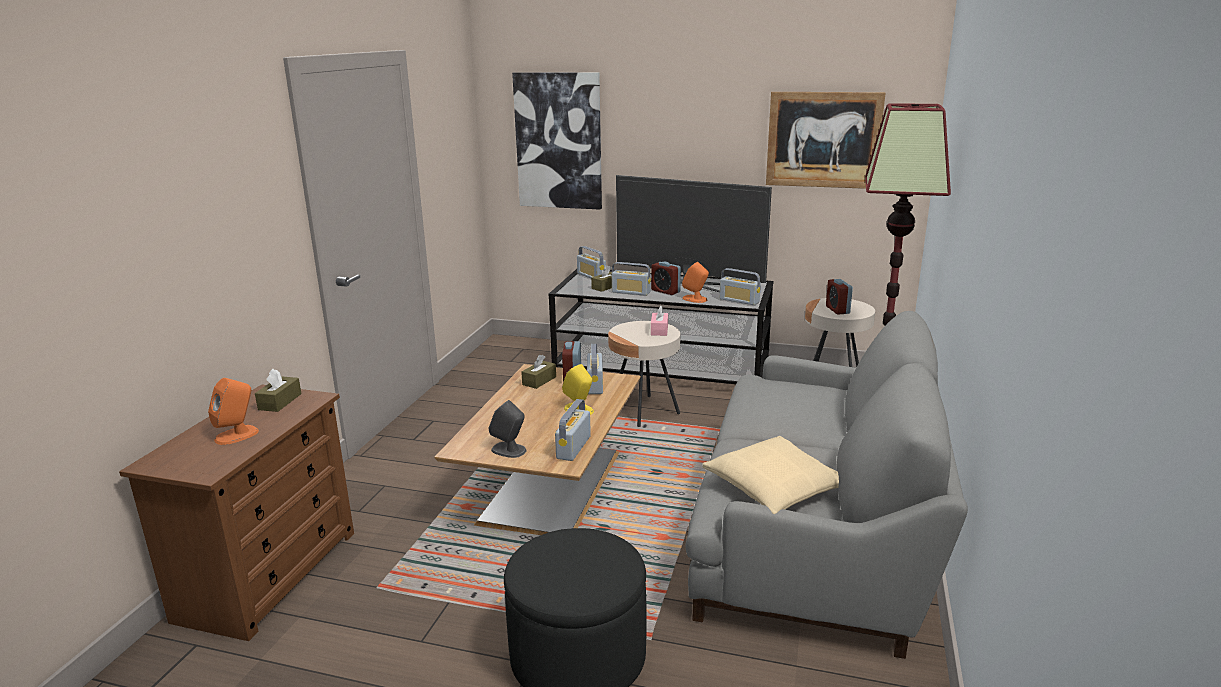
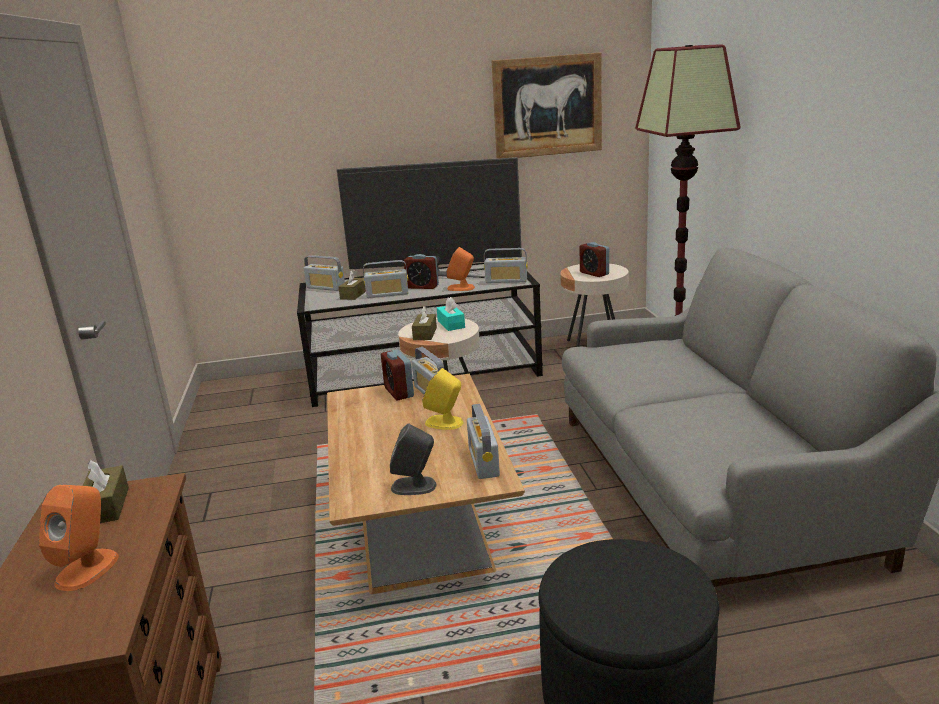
camera: 25 degrees left, 0 degrees up
picture [512,72,602,210] -> none
brown tissue box [521,355,556,389] -> brown tissue box moved to [412,306,437,340]
pink tissue box [651,306,668,336] -> turquoise tissue box [437,297,465,331]
beige pillow [702,436,839,514] -> none

